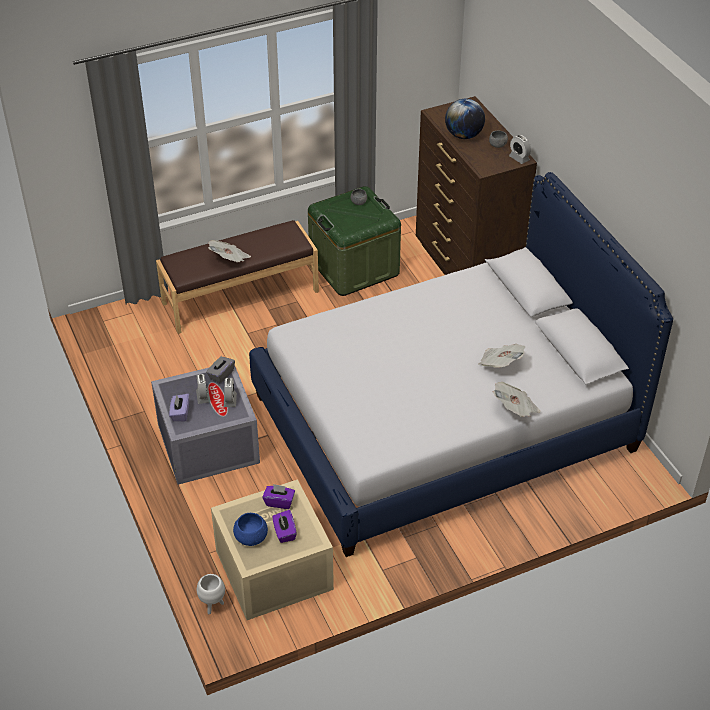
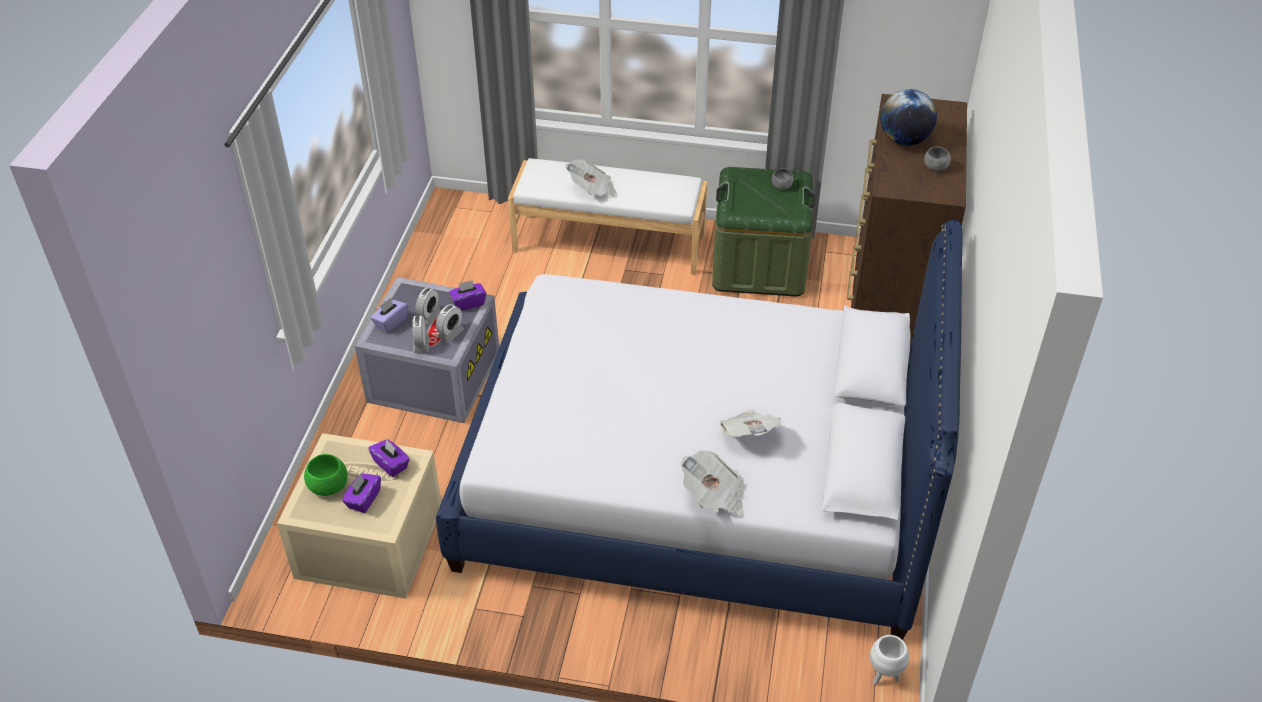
camera: 35 degrees right, 0 degrees up
brown bench [156,220,319,334] -> white bench [508,158,707,275]
white planter [197,574,225,614] -> white planter moved to [870,635,909,685]
grey tissue box [206,356,235,383] -> purple tissue box [449,280,486,311]
blue bowl [233,513,268,546] -> green bowl [304,454,348,496]
alarm clock [509,135,531,164] -> alarm clock moved to [412,316,429,353]

